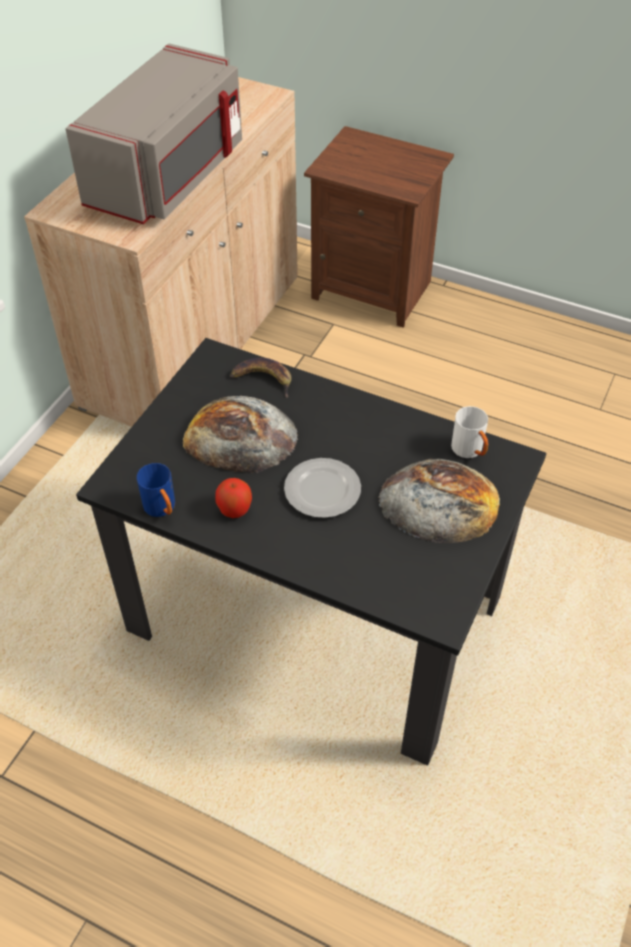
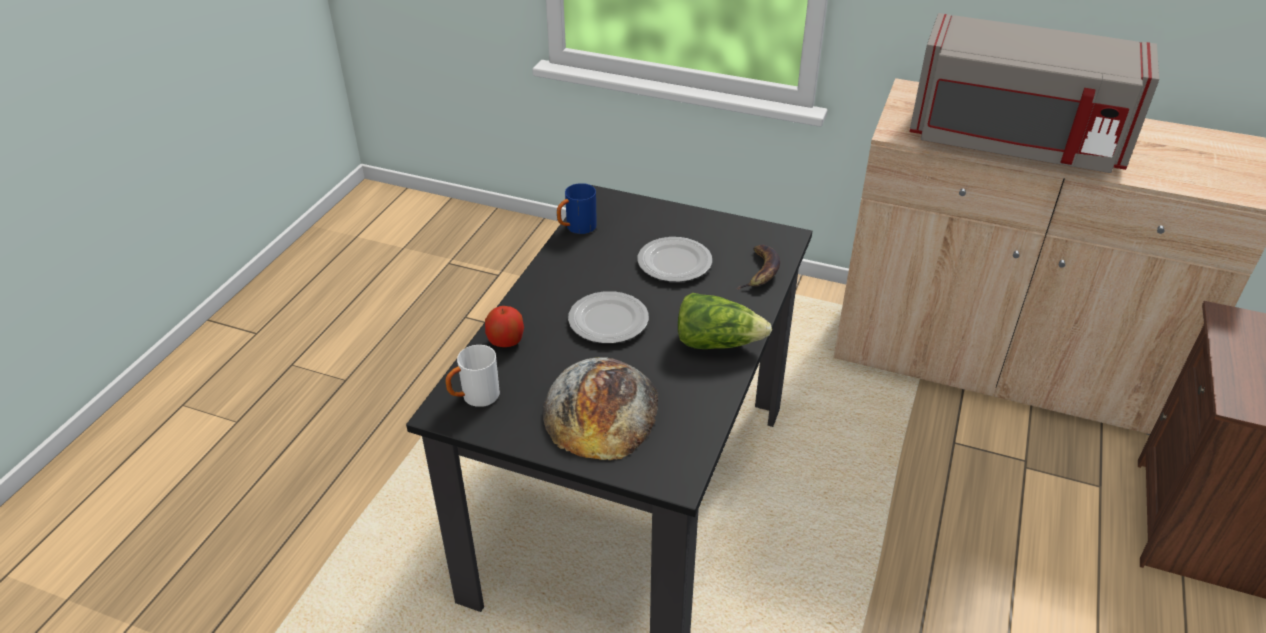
camera: 85 degrees right, 10 degrees down
bread [183,396,298,473] -> plate [637,237,712,282]
apple [215,478,252,518] -> apple moved to [485,306,524,347]
white mug [451,406,488,458] -> white mug moved to [445,345,500,407]
none -> lettuce [678,293,772,349]

